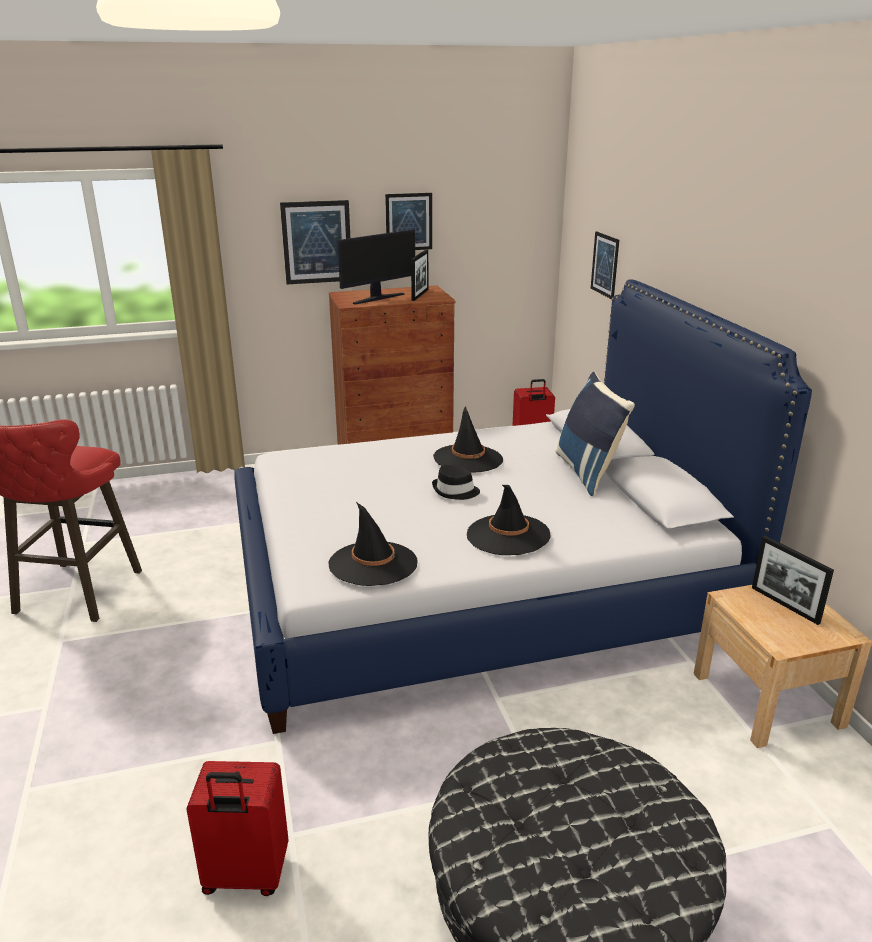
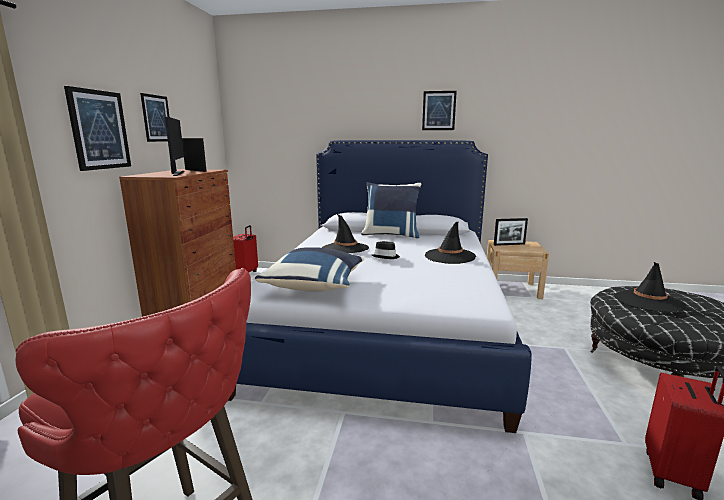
camera: 65 degrees left, 10 degrees down
black hat [329,502,417,586] -> black hat moved to [615,262,686,312]
picture [591,231,619,299] -> picture moved to [422,91,457,130]
none -> blue pillow [255,247,364,291]

